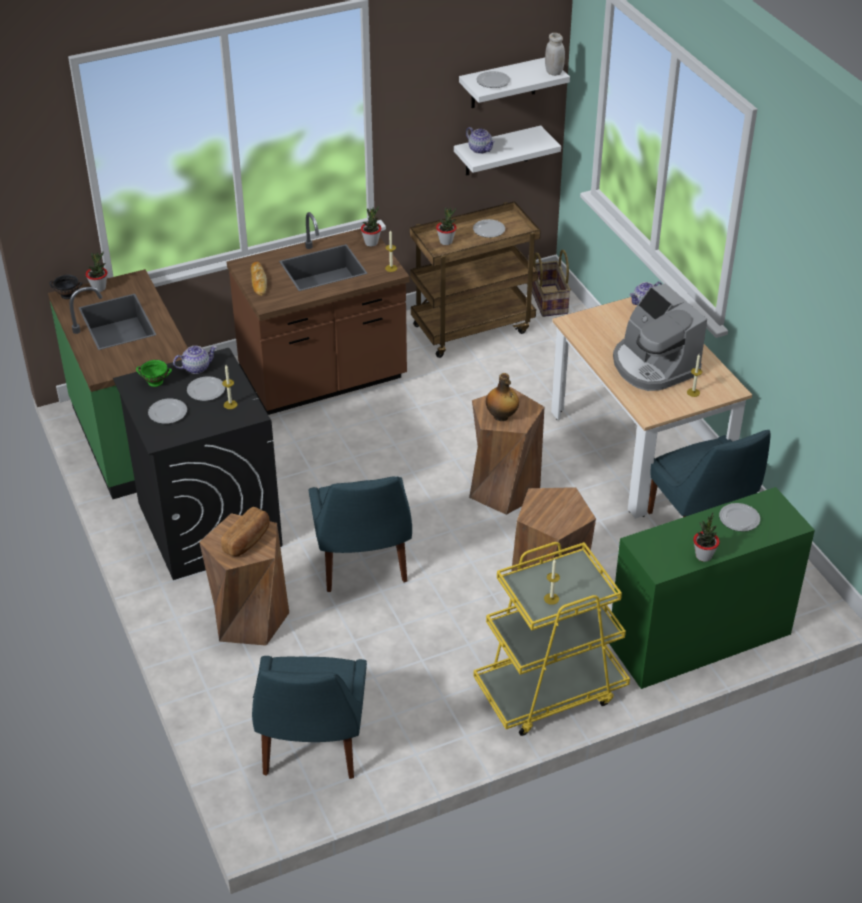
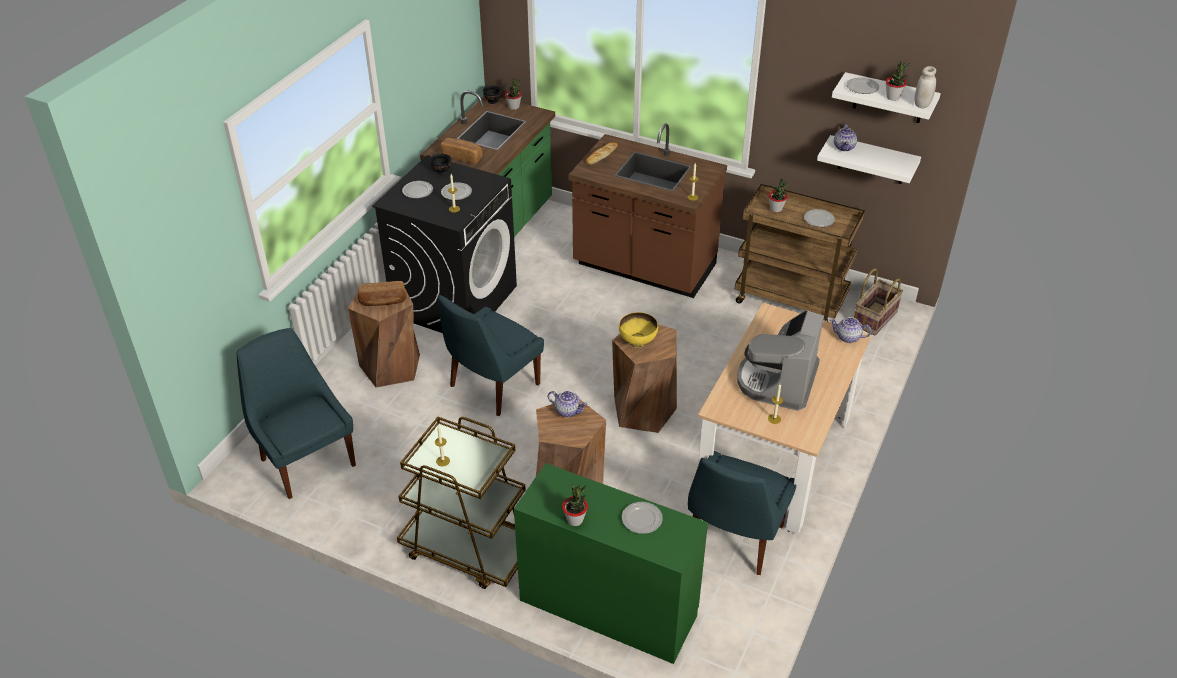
camera: 50 degrees right, 0 degrees up
green bowl [136,360,172,387] -> black bowl [430,153,451,174]
teapot [173,346,217,374] -> teapot moved to [548,391,588,417]
blue chair [252,656,367,779] -> blue chair turned 90 degrees clockwise [237,328,356,499]
potted plant [361,206,381,247] -> potted plant moved to [886,61,910,101]
yellow cart [474,542,630,736] -> brown cart [397,417,526,589]
bottle [486,373,519,421] -> yellow bowl [619,312,658,348]
none -> bread [440,138,483,164]

